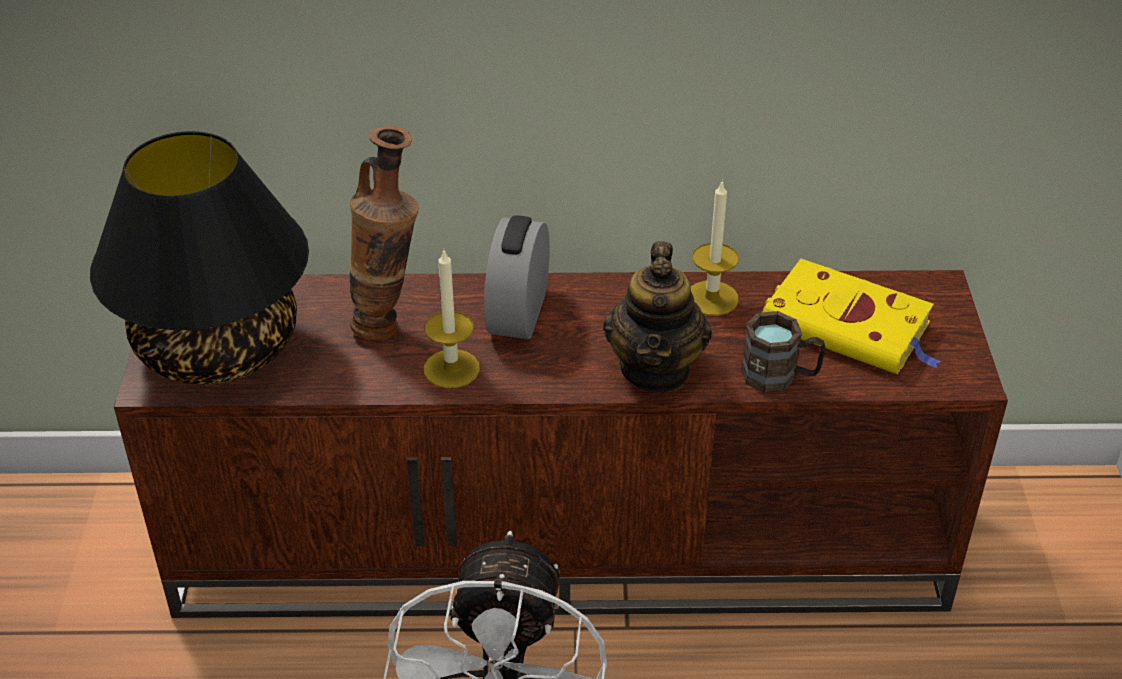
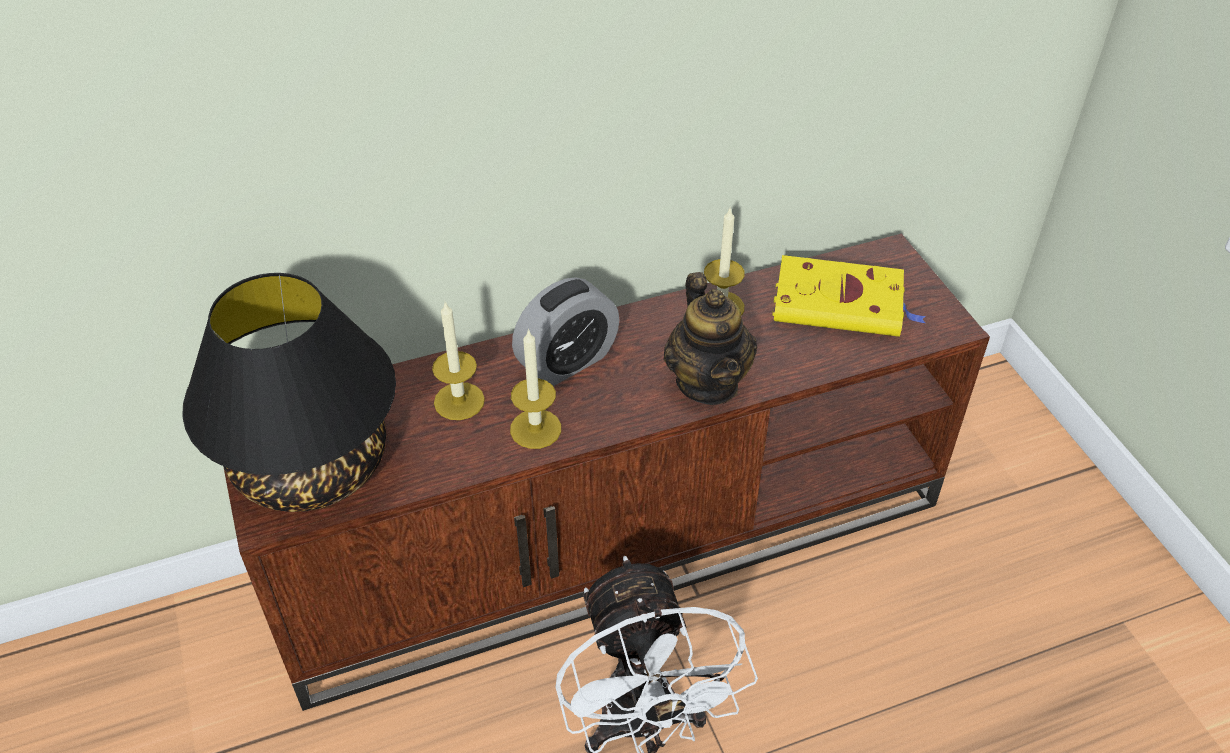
camera: 20 degrees left, 5 degrees up
vase [350,126,419,340] -> candle [432,302,485,420]
alarm clock [484,215,550,339] -> alarm clock turned 120 degrees counterclockwise [512,277,620,386]
brown mug [741,311,826,393] -> none

